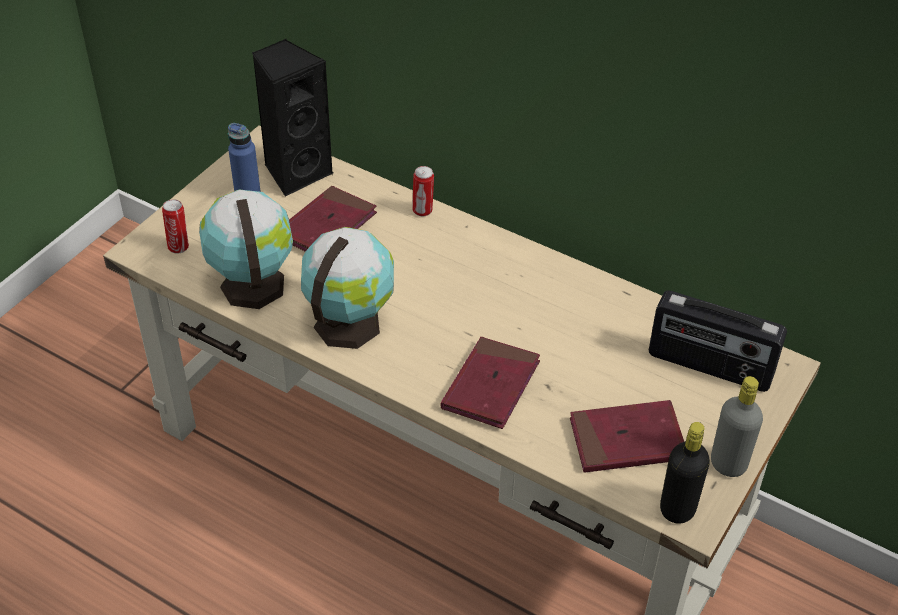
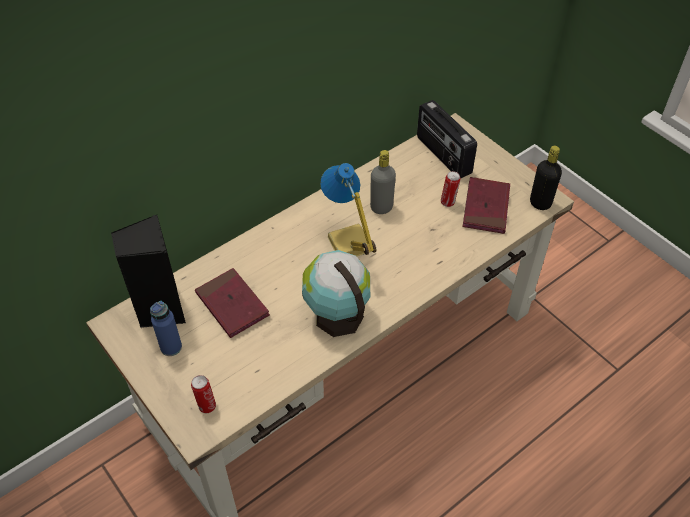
camera: 70 degrees left, 5 degrees up
globe [199,190,293,309] -> none
can [412,166,434,216] -> can moved to [441,171,460,207]
red book [441,337,540,429] -> none
radio [649,290,787,392] -> radio turned 105 degrees clockwise [417,100,477,179]
grey bottle [711,376,763,477] -> grey bottle moved to [370,150,396,214]
none -> table lamp [320,163,376,256]

